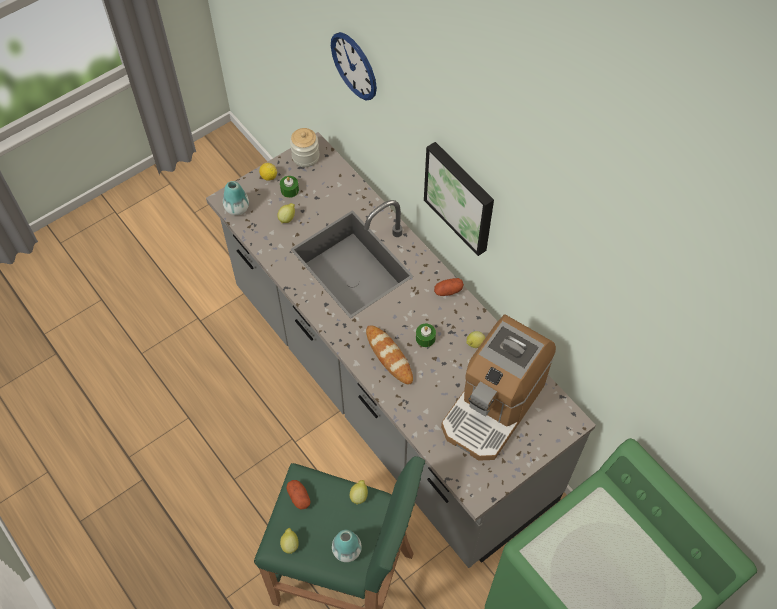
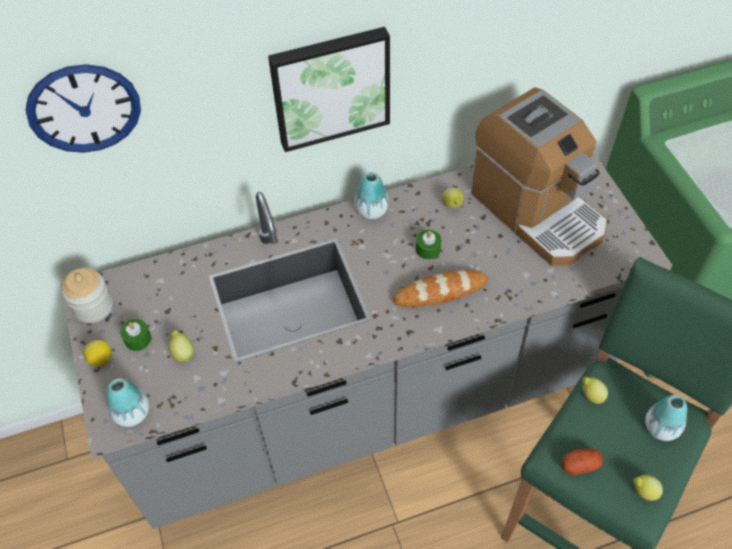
camera: 70 degrees left, 5 degrees down
potato [434,278,464,296] -> vase [355,172,389,219]

